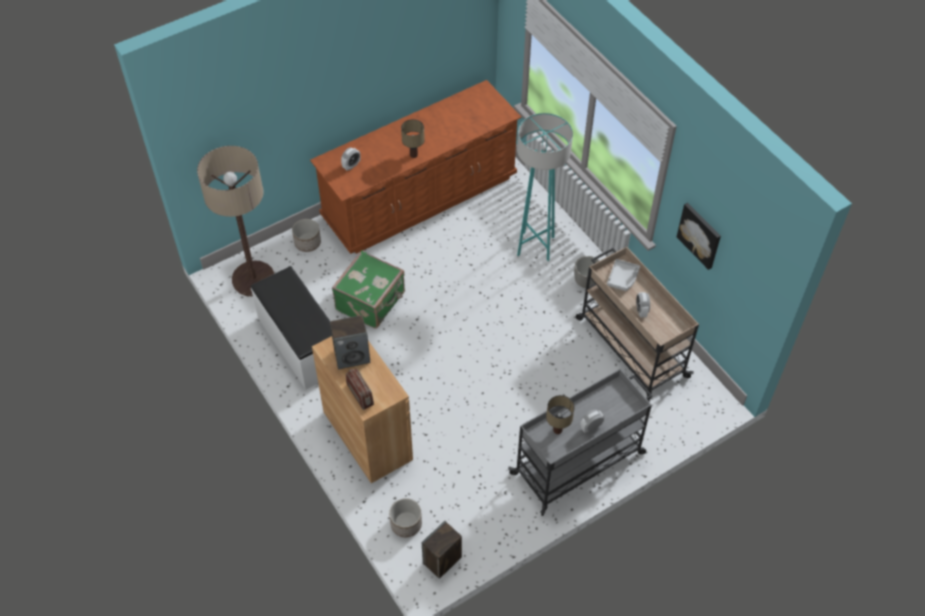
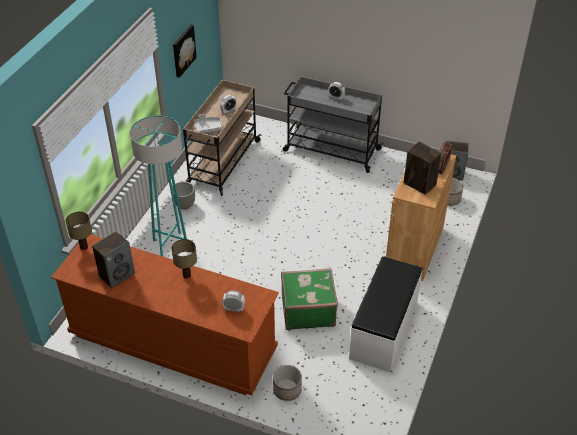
camera: 125 degrees left, 10 degrees down
floor lamp [197,146,274,297] -> none
table lamp [546,395,575,434] -> table lamp moved to [66,212,92,250]
none -> speaker [92,231,135,289]

